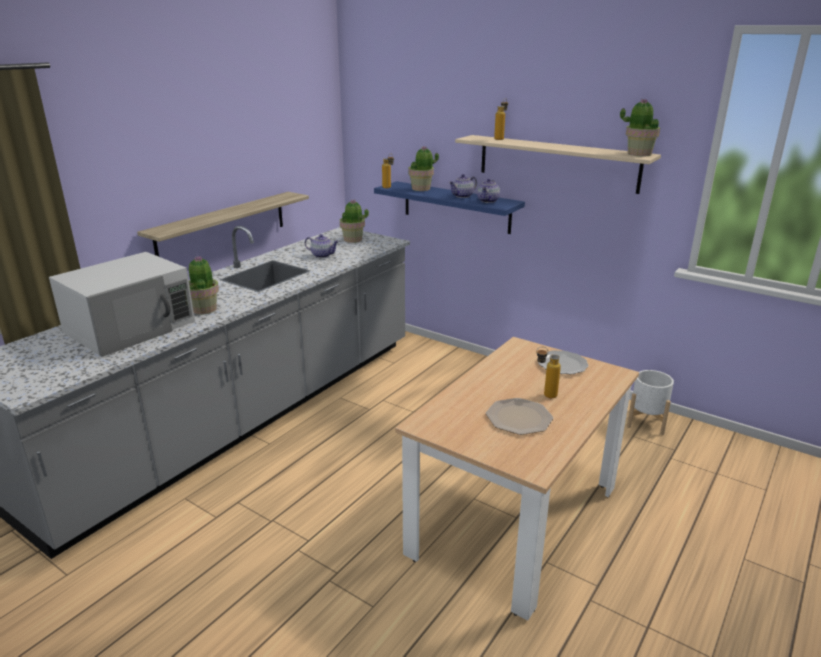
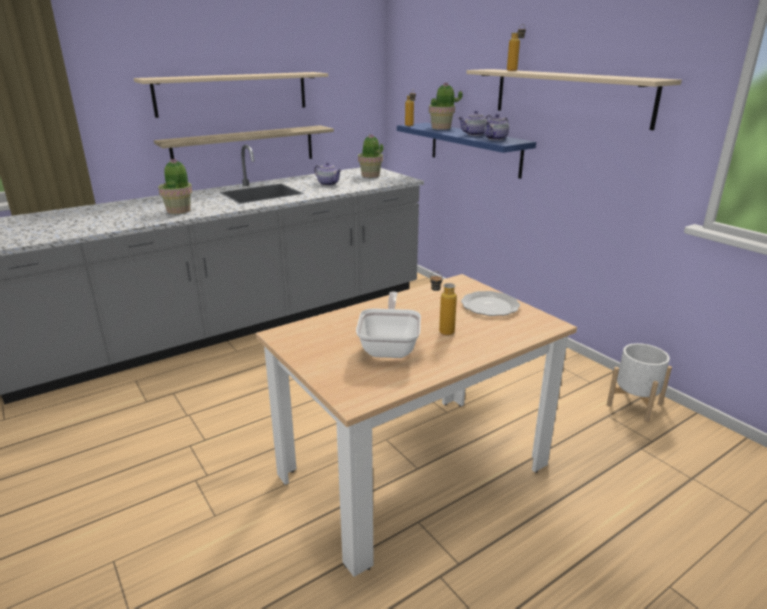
camera: 20 degrees right, 0 degrees up
white microwave [49,252,195,357] -> none
plate [486,398,553,435] -> frying pan [356,292,421,358]
potted plant [620,99,660,157] -> none
none -> beige shelf [134,72,328,118]

